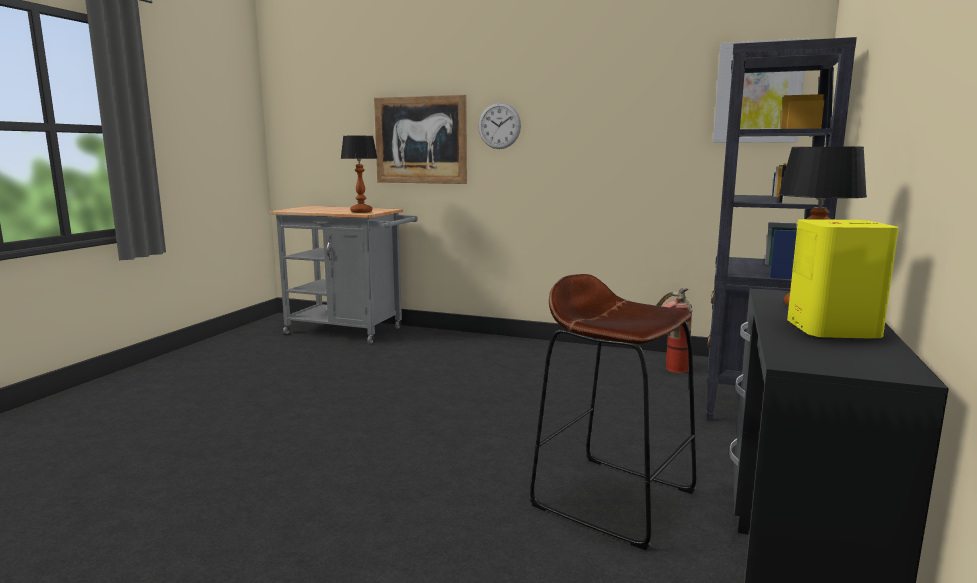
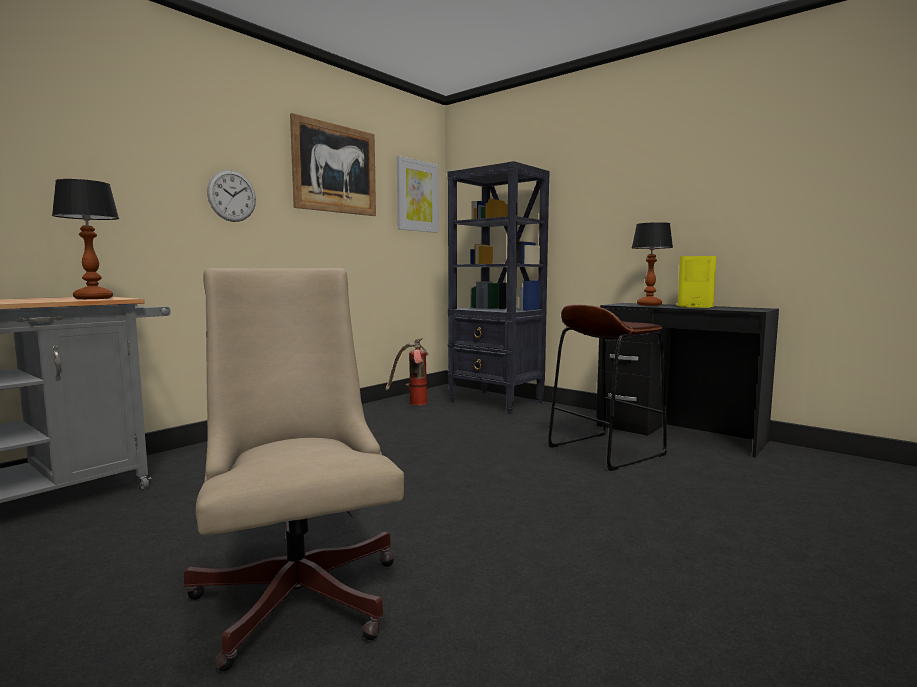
camera: 70 degrees left, 5 degrees down
picture [374,95,467,184] -> picture moved to [290,113,376,216]
none -> beige office chair [184,268,404,672]

